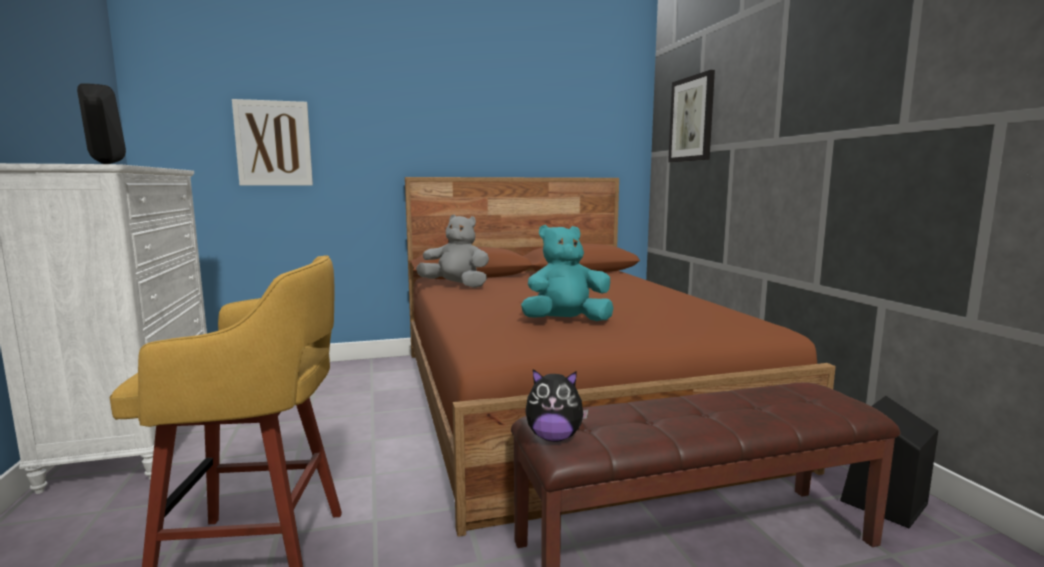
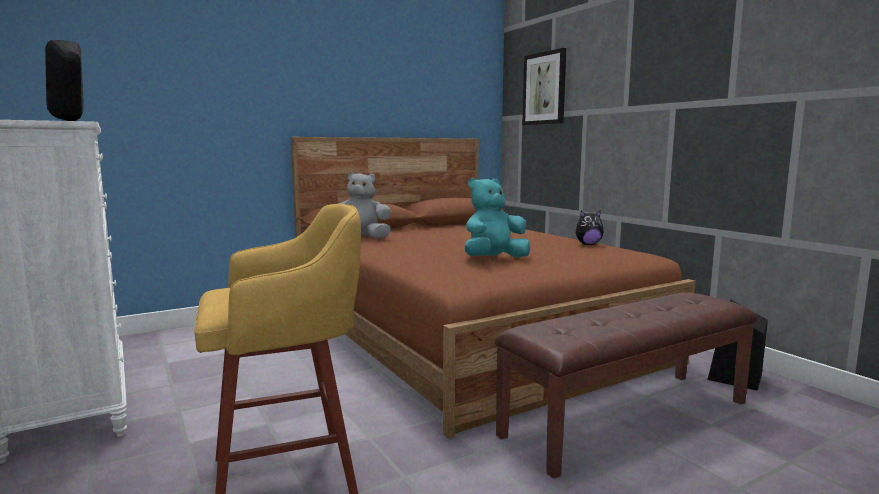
camera: 15 degrees left, 0 degrees up
picture [232,99,313,186] -> none
plush toy [525,369,589,442] -> plush toy moved to [575,210,604,245]

